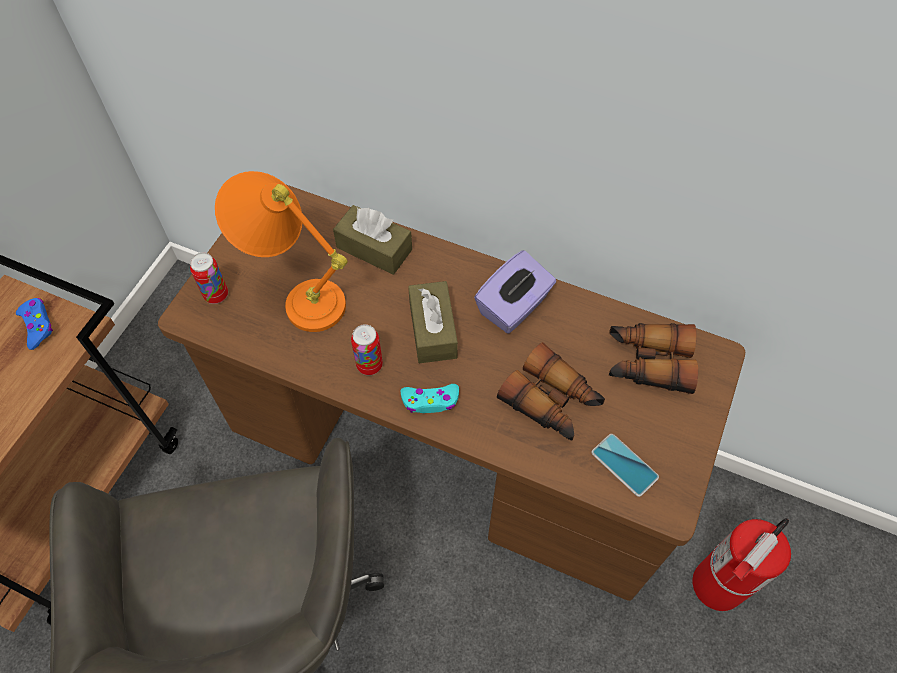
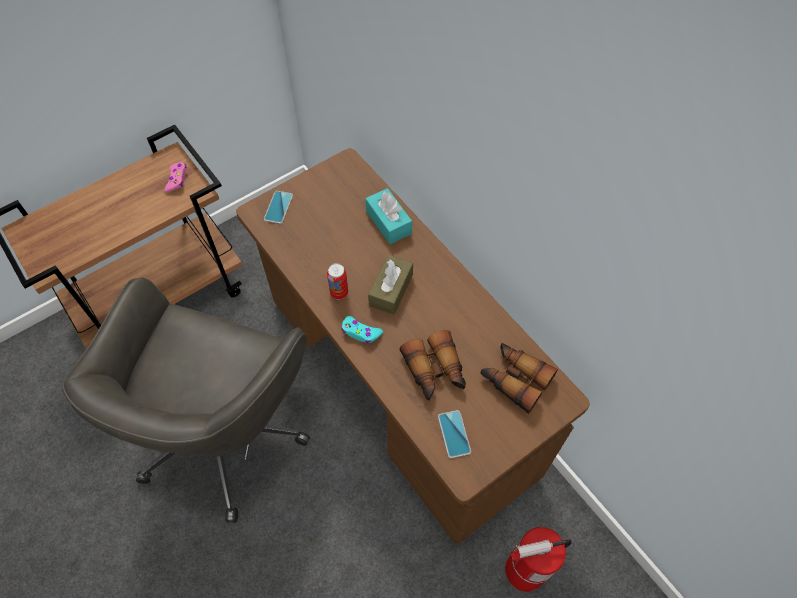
camera: 30 degrees right, 0 degrees up
blue game controller [16,298,53,350] -> pink game controller [165,163,186,193]
can [190,252,228,304] -> phone [264,191,293,224]
orange table lamp [215,171,348,332] -> none
brown tissue box [333,205,412,275] -> turquoise tissue box [365,188,412,244]
purple tissue box [474,250,556,333] -> none

